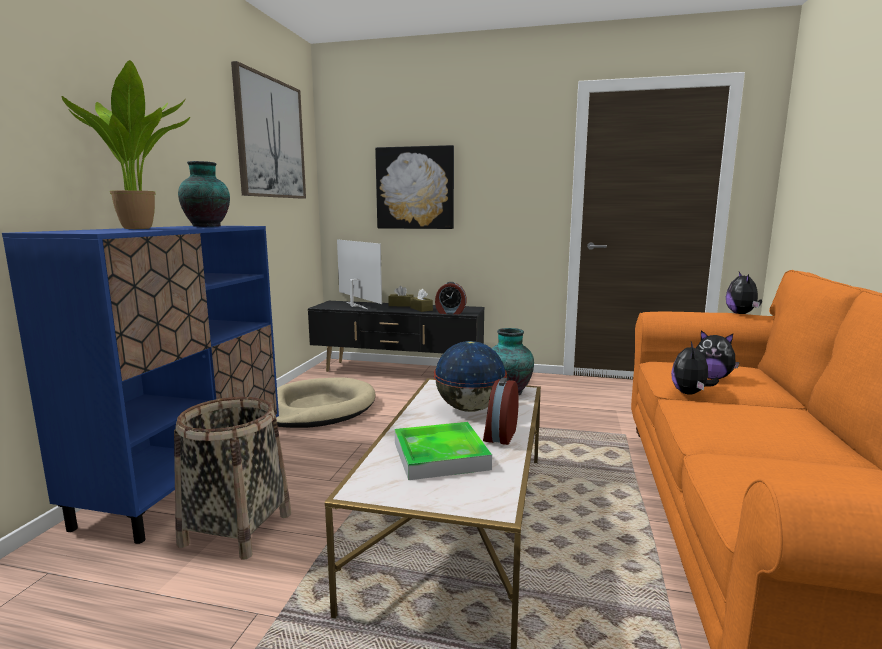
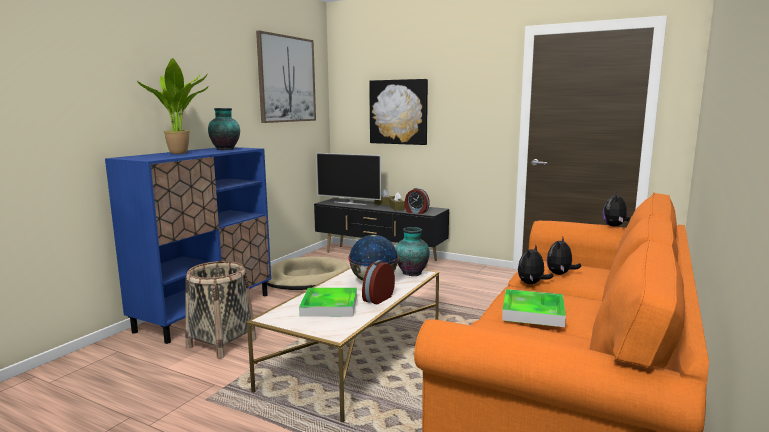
camera: 15 degrees right, 0 degrees up
television [337,239,382,309] -> television turned 135 degrees clockwise [316,153,381,205]
plush toy [696,330,740,379] -> plush toy turned 75 degrees clockwise [547,237,581,275]
none -> tray [502,289,566,327]

